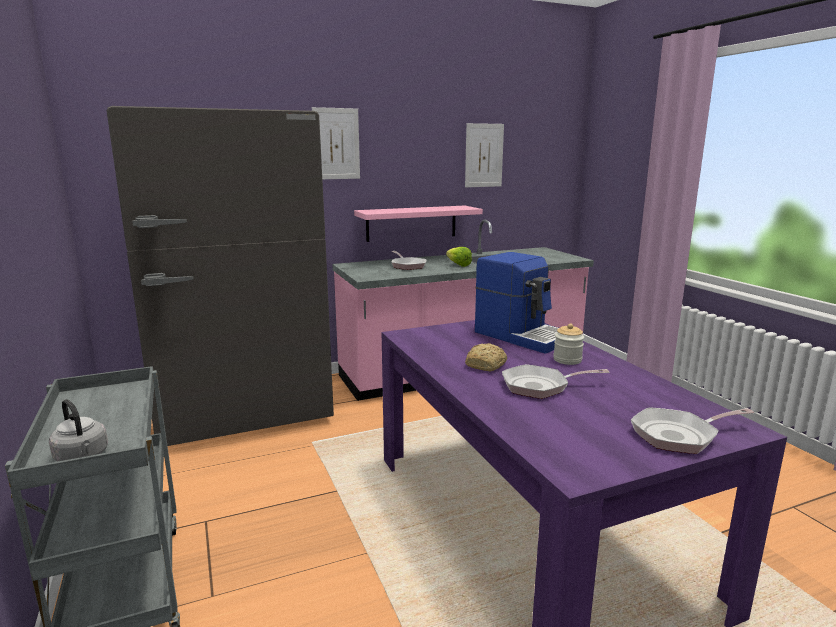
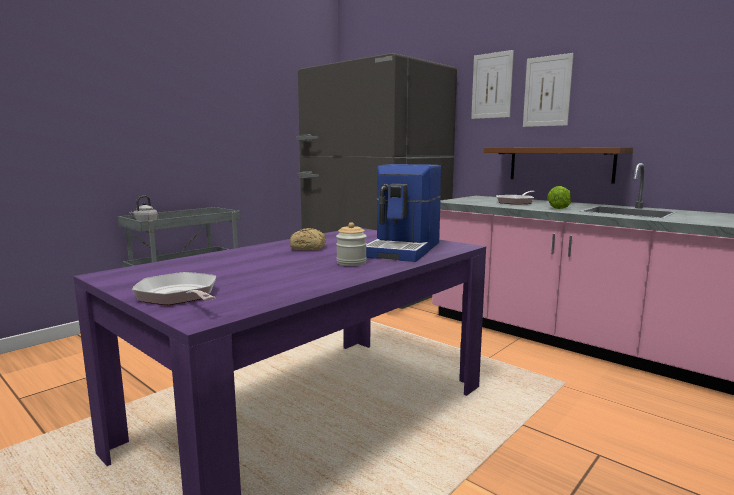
camera: 65 degrees right, 5 degrees down
pink shelf [354,206,483,242] -> brown shelf [484,147,633,184]
picture [465,123,504,187] -> picture moved to [523,53,574,127]
frying pan [502,364,609,399] -> none

